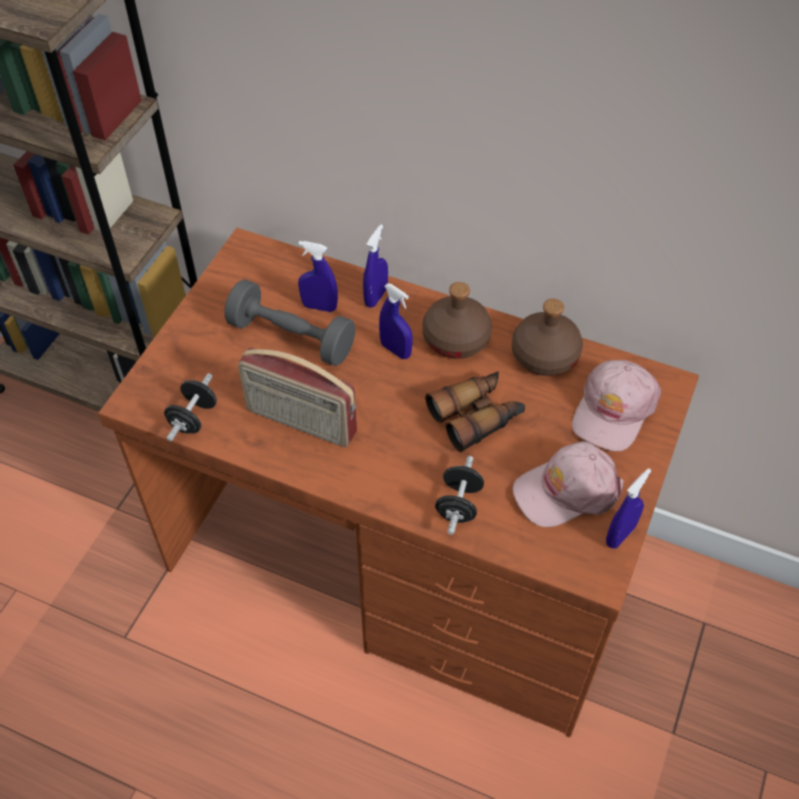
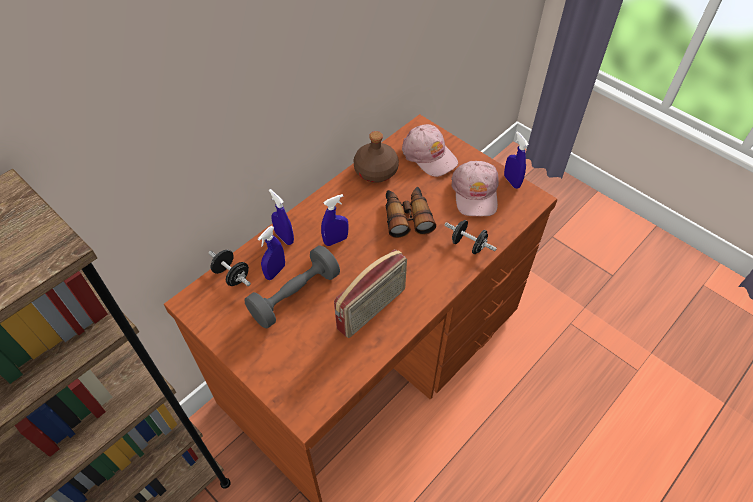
camera: 70 degrees left, 0 degrees up
black dumbbell [164,373,217,441] -> black dumbbell moved to [209,250,251,286]
brown bottle [422,282,492,359] -> none

